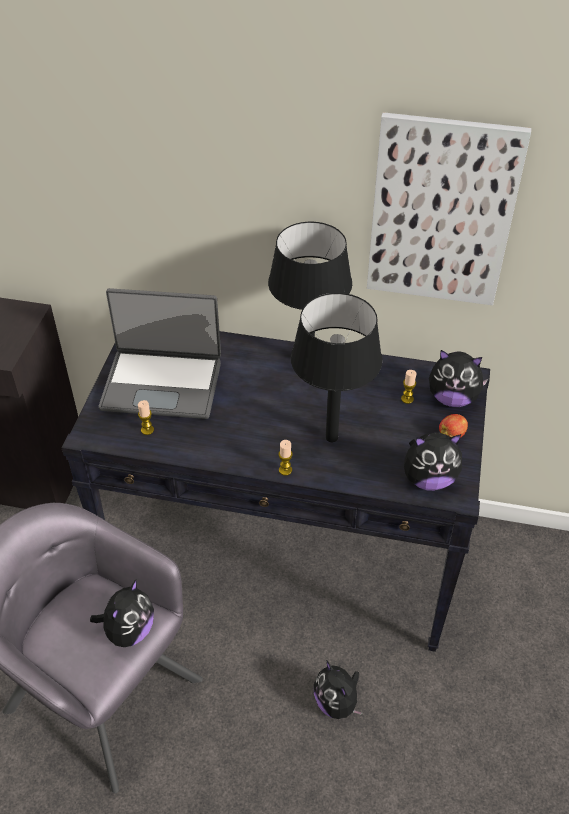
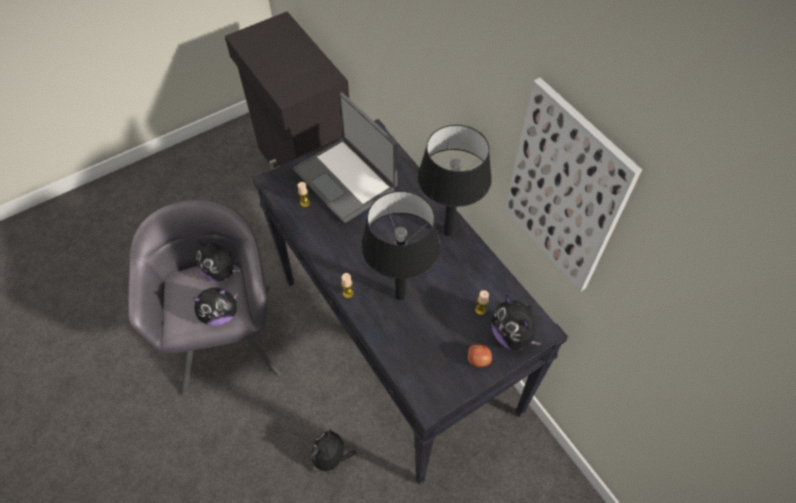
camera: 45 degrees right, 10 degrees up
plush toy [404,433,462,491] -> plush toy moved to [196,240,240,282]

